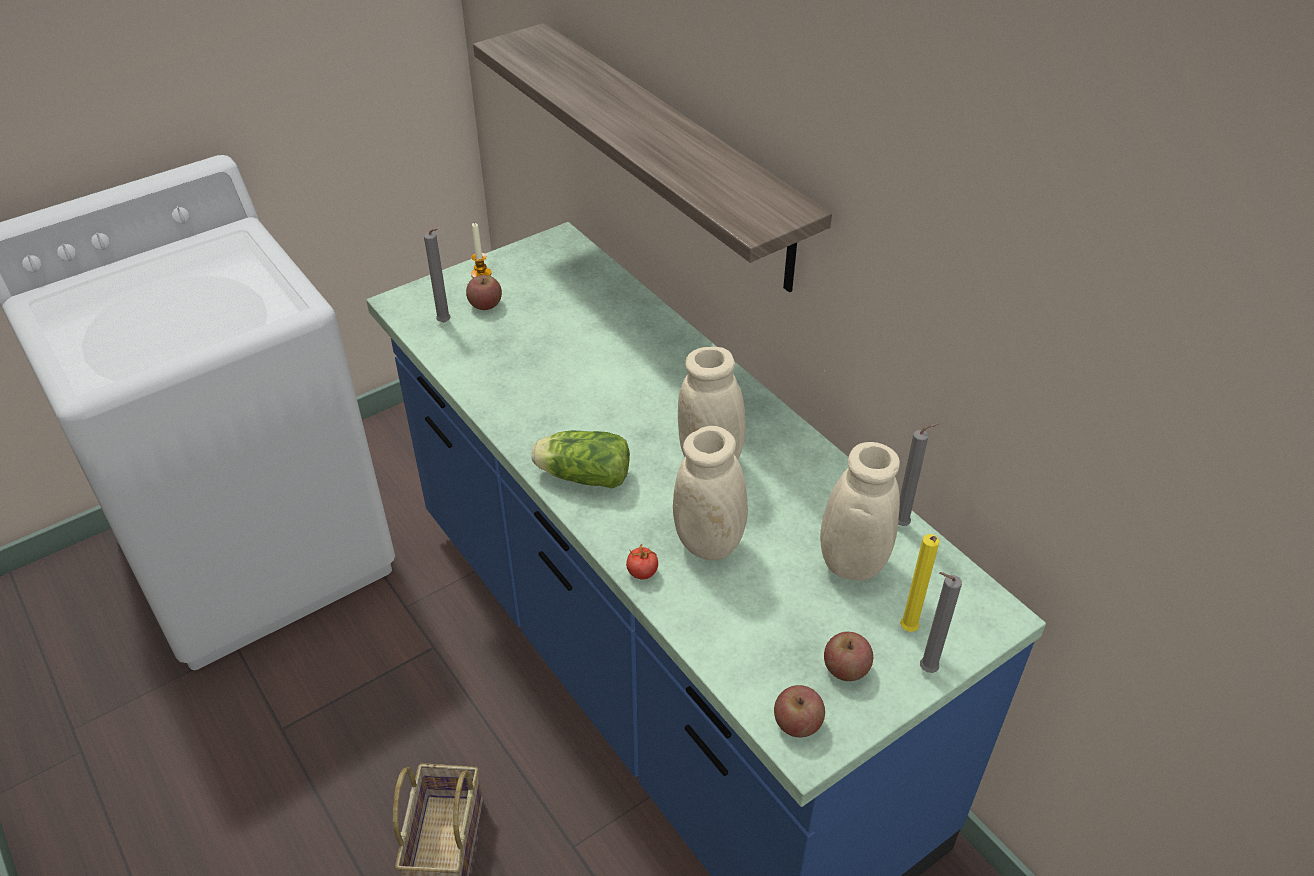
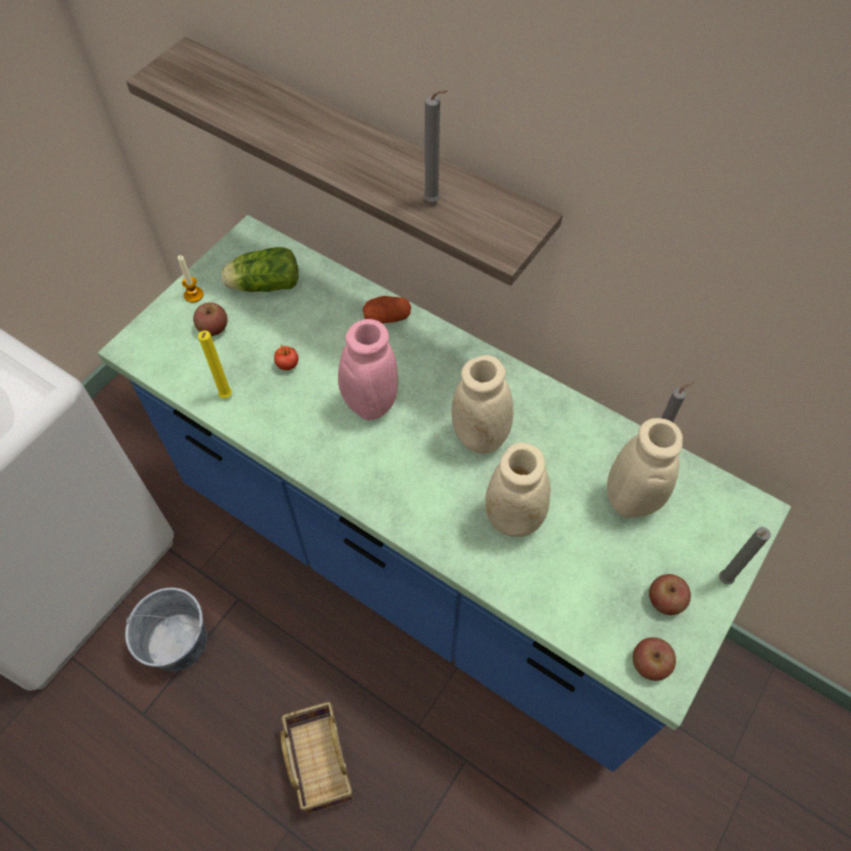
camera: 20 degrees left, 15 degrees up
grey candle [424,229,451,322] -> grey candle moved to [423,90,448,202]
lettuce [531,431,630,489] -> lettuce moved to [221,247,298,292]
tomato [626,544,658,580] -> tomato moved to [274,345,298,370]
yellow candle [900,534,940,632] -> yellow candle moved to [198,330,232,398]
none -> grey bucket [125,587,207,671]
none -> pink vase [265,319,398,420]
none -> potato [363,296,411,324]

